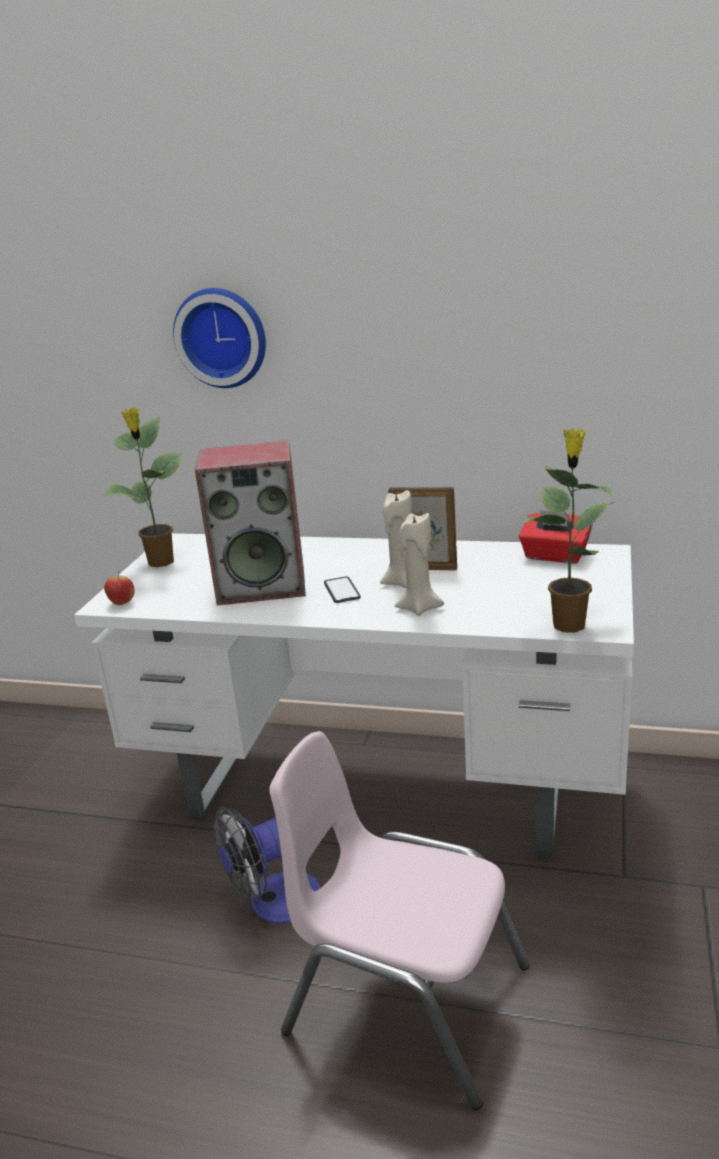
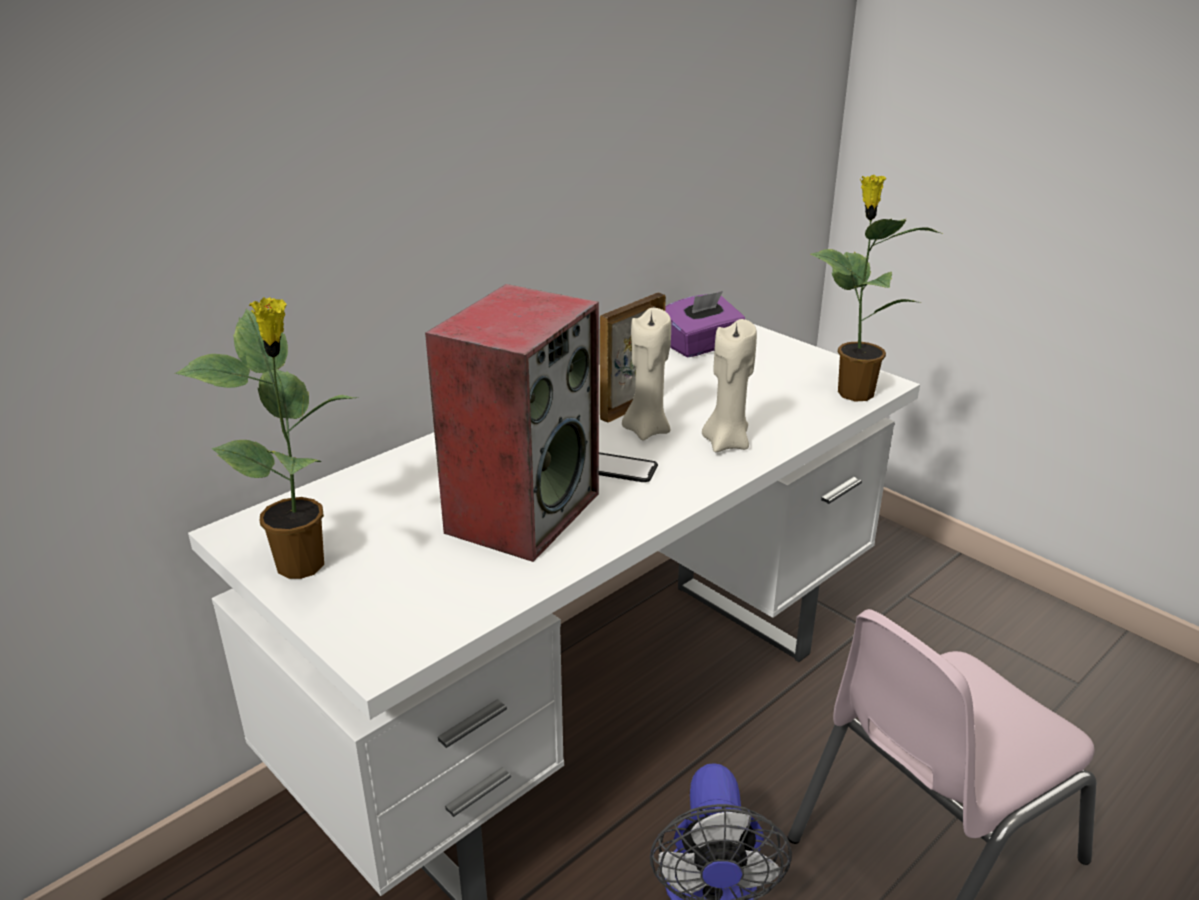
camera: 60 degrees left, 5 degrees up
apple [104,571,135,605] -> none
wall clock [173,288,266,388] -> none
red tissue box [519,510,593,564] -> purple tissue box [665,291,745,358]

